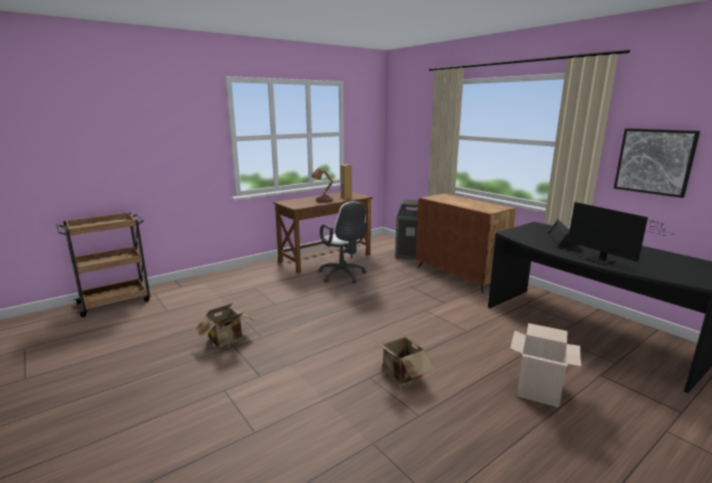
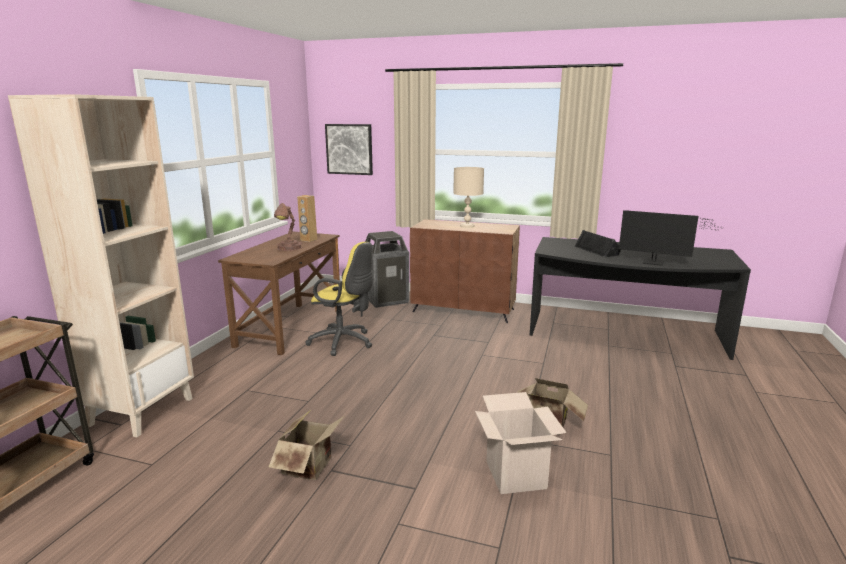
camera: 35 degrees left, 0 degrees up
white office chair [318,202,367,283] -> yellow office chair [305,242,373,356]
cardboard box [510,323,581,408] -> cardboard box moved to [475,392,567,494]
picture [614,128,700,198] -> picture moved to [325,124,373,175]
none -> beige bookcase [8,94,194,437]
none -> beige table lamp [453,167,484,228]

